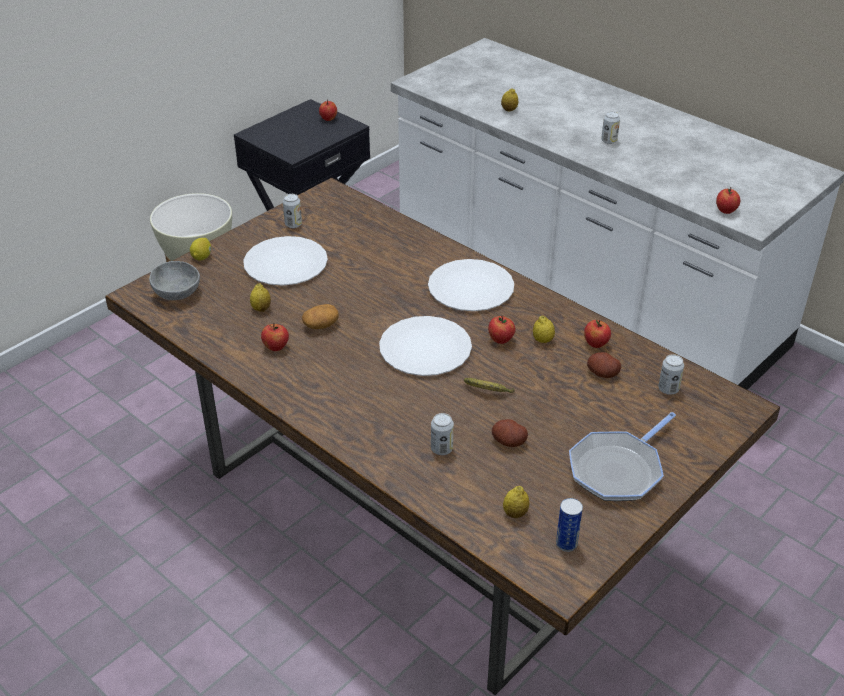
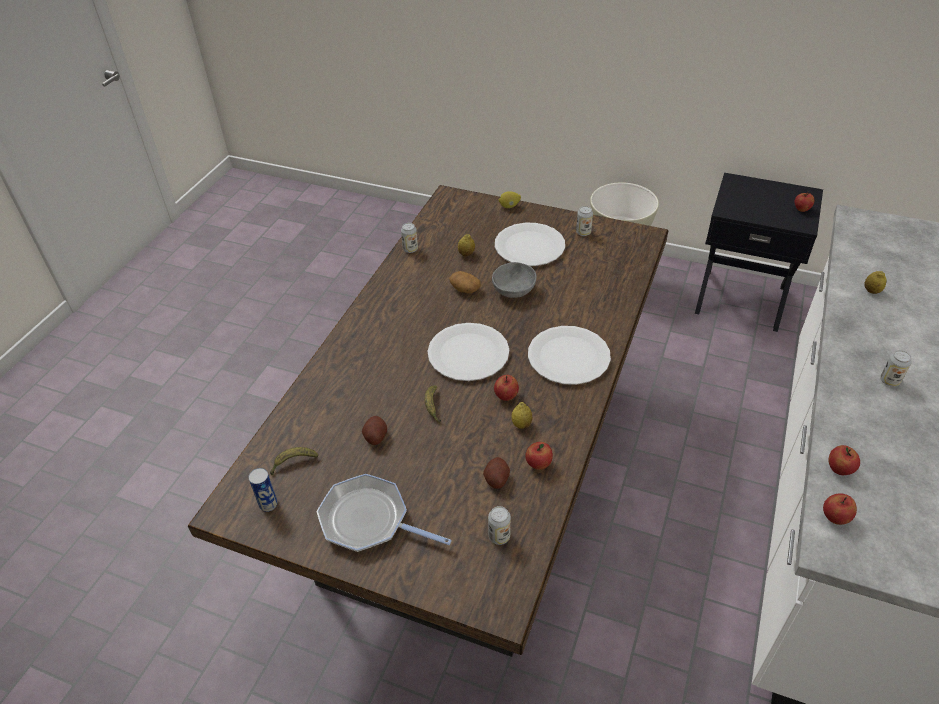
camera: 70 degrees right, 5 degrees up
grey bowl [149,261,200,300] -> grey bowl moved to [492,262,537,298]
apple [261,323,289,351] -> apple moved to [828,445,860,475]
can [431,413,454,455] -> can moved to [401,223,418,253]
lemon [503,486,530,518] -> banana [270,447,318,475]

